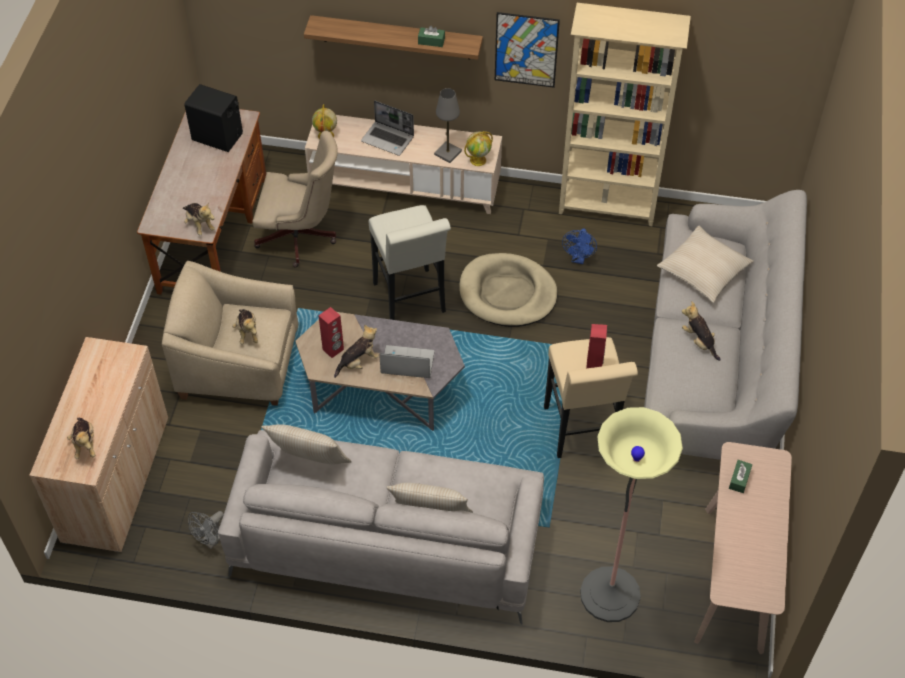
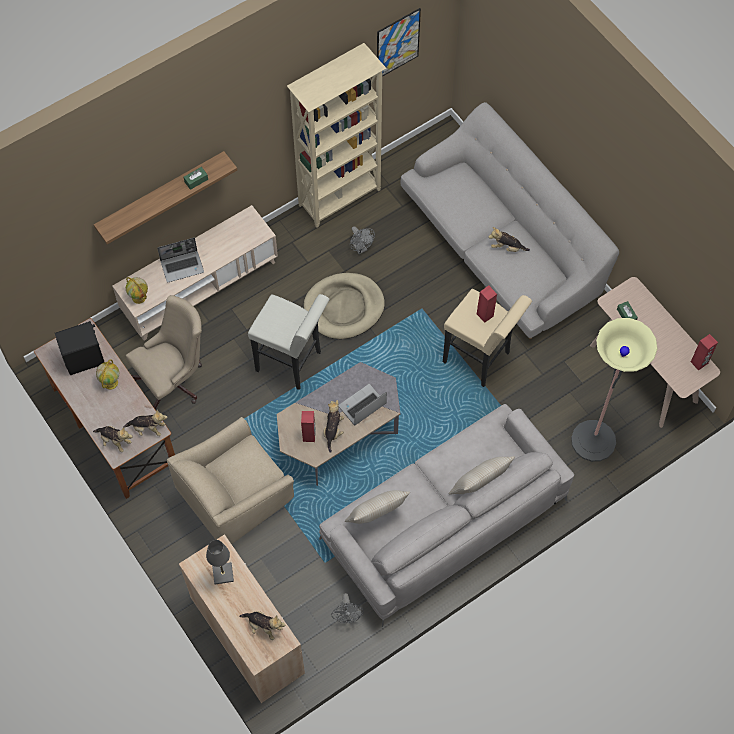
camera: 45 degrees left, 10 degrees up
plush toy [232,309,258,345] -> plush toy moved to [93,426,133,452]
grey table lamp [434,88,462,163] -> grey table lamp moved to [206,540,234,584]
globe [464,131,493,166] -> globe moved to [96,359,119,390]
picture [495,12,560,88] -> picture moved to [377,8,421,77]
blue fan [562,229,597,264] -> grey fan [350,226,375,254]
beige pillow [657,226,754,303] -> none
none -> red speaker [691,334,718,370]

